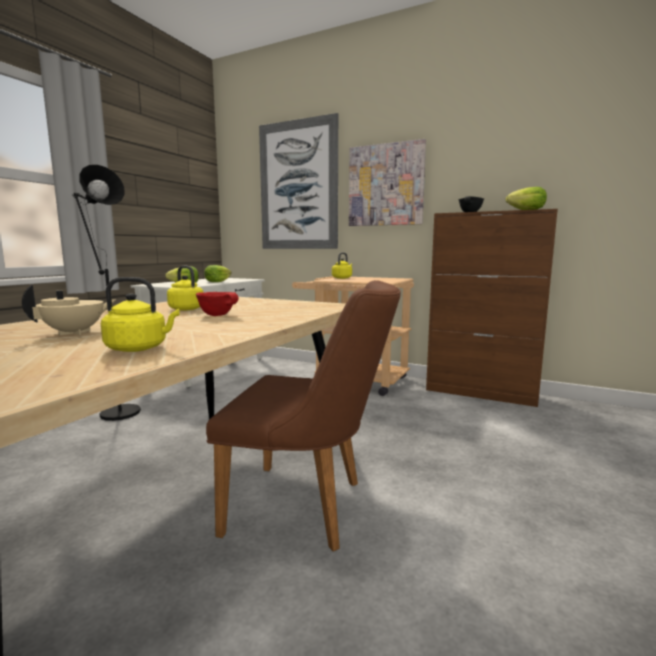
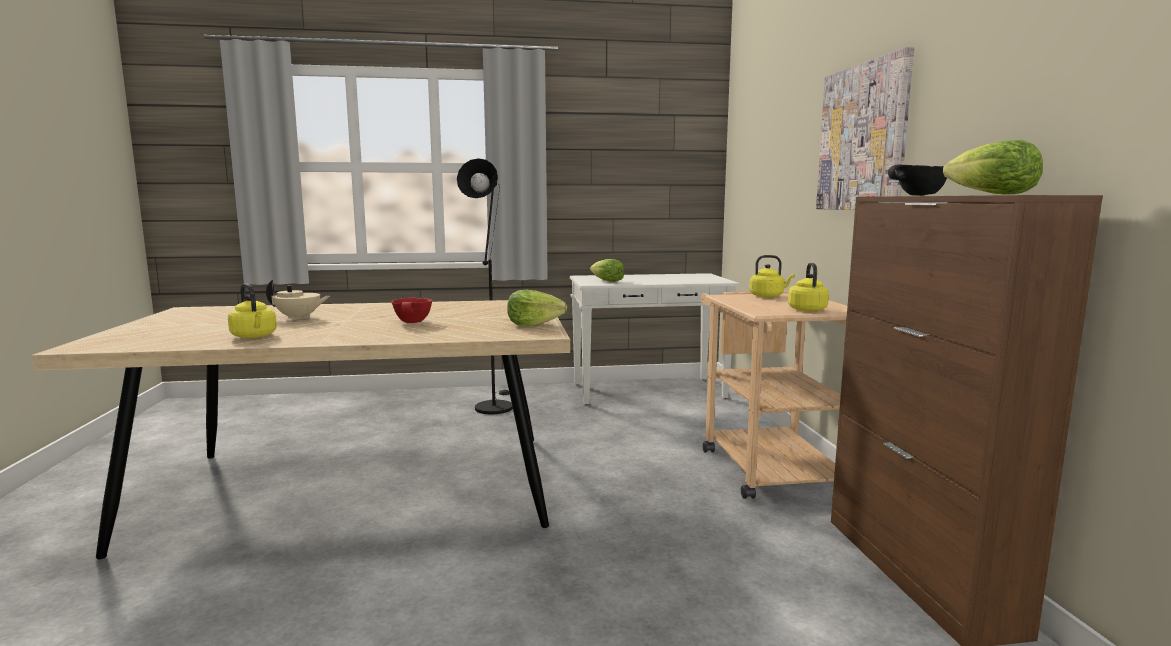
camera: 55 degrees right, 0 degrees up
yellow kettle [167,266,203,310] -> yellow kettle moved to [788,263,829,312]
lettuce [204,265,232,282] -> lettuce moved to [507,290,567,326]
brown chair [206,280,401,551] -> none
picture [259,113,338,249] -> none

